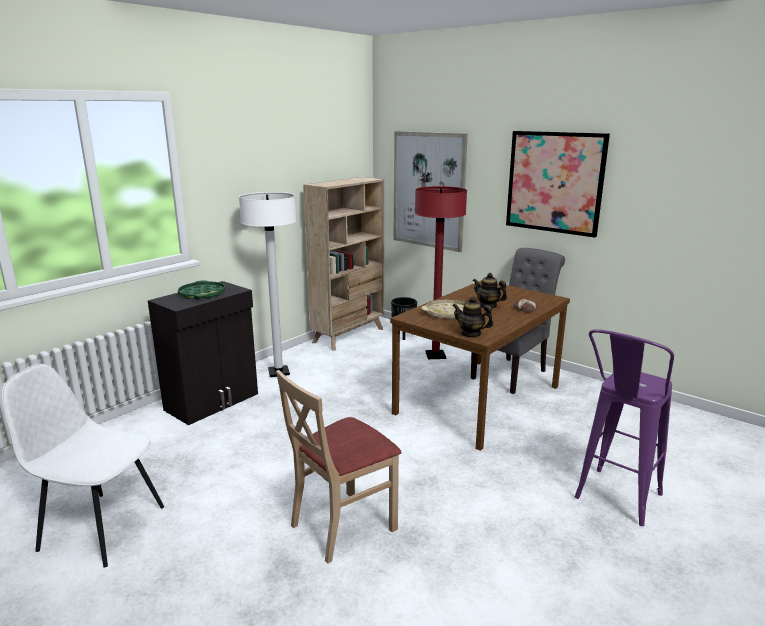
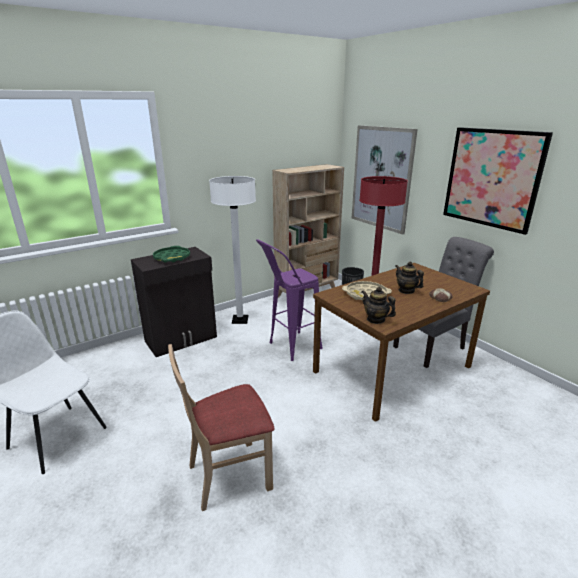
camera: 15 degrees right, 5 degrees up
purple stool [575,329,674,526] -> purple stool moved to [256,239,323,361]

